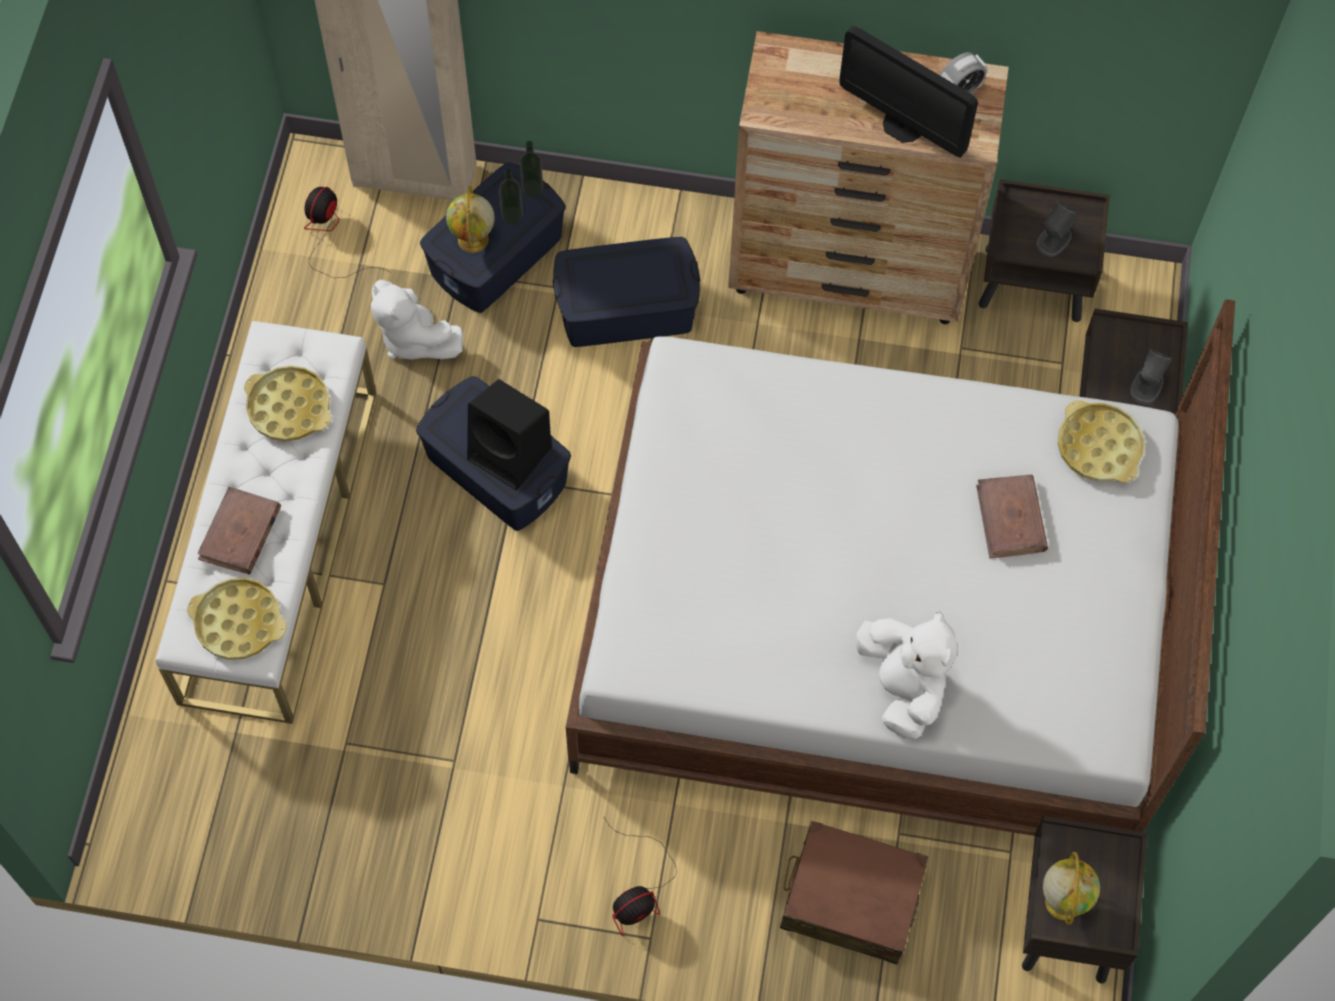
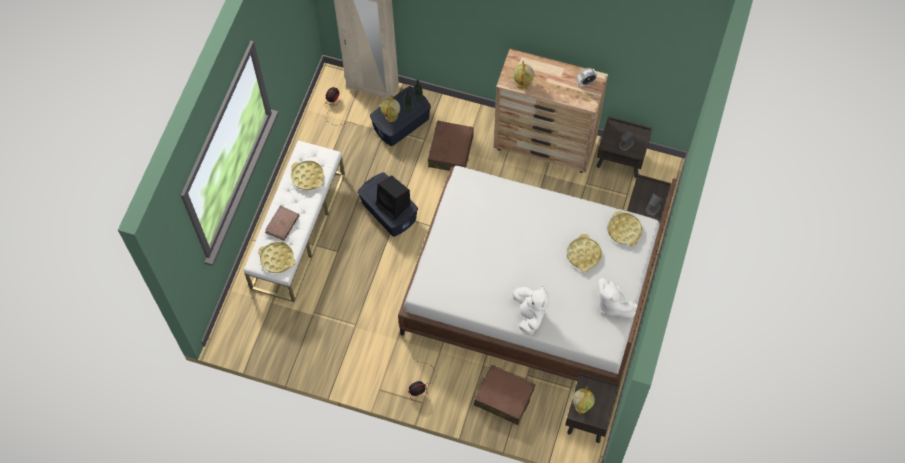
camera: 10 degrees right, 0 degrees up
white plush toy [371,280,463,359] -> white plush toy moved to [598,278,637,318]
blue storage box [553,237,700,347] -> brown suitcase [428,121,474,171]
monitor [839,25,978,158] -> none
brown book [976,474,1048,559] -> yellow tray [567,234,602,272]
none -> globe [513,61,534,90]

